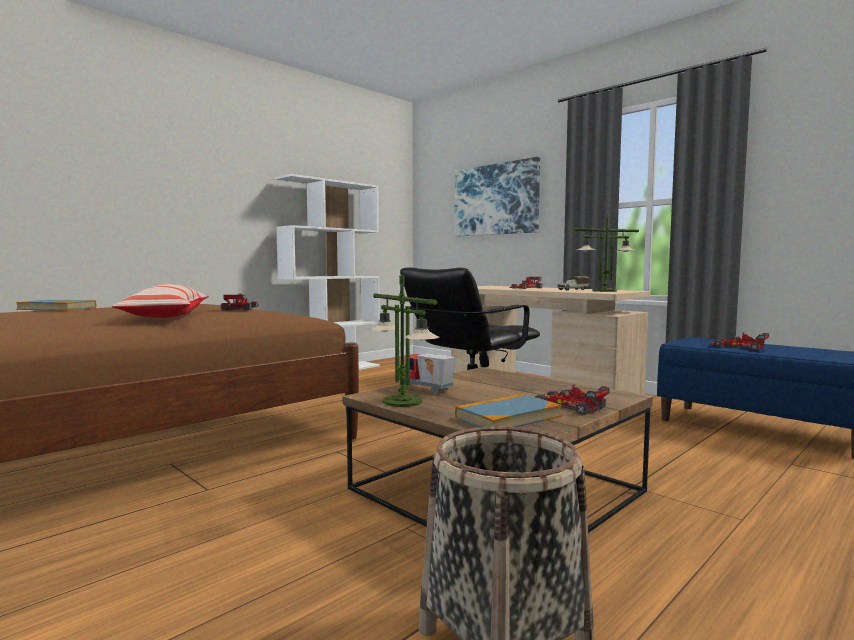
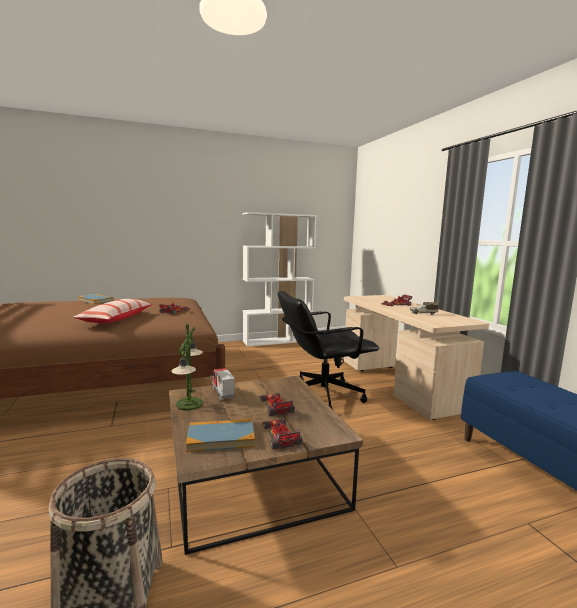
camera: 25 degrees right, 5 degrees up
picture [454,157,540,236] -> none
table lamp [573,216,639,292] -> none
toy car [709,332,769,350] -> toy car moved to [260,393,295,416]

